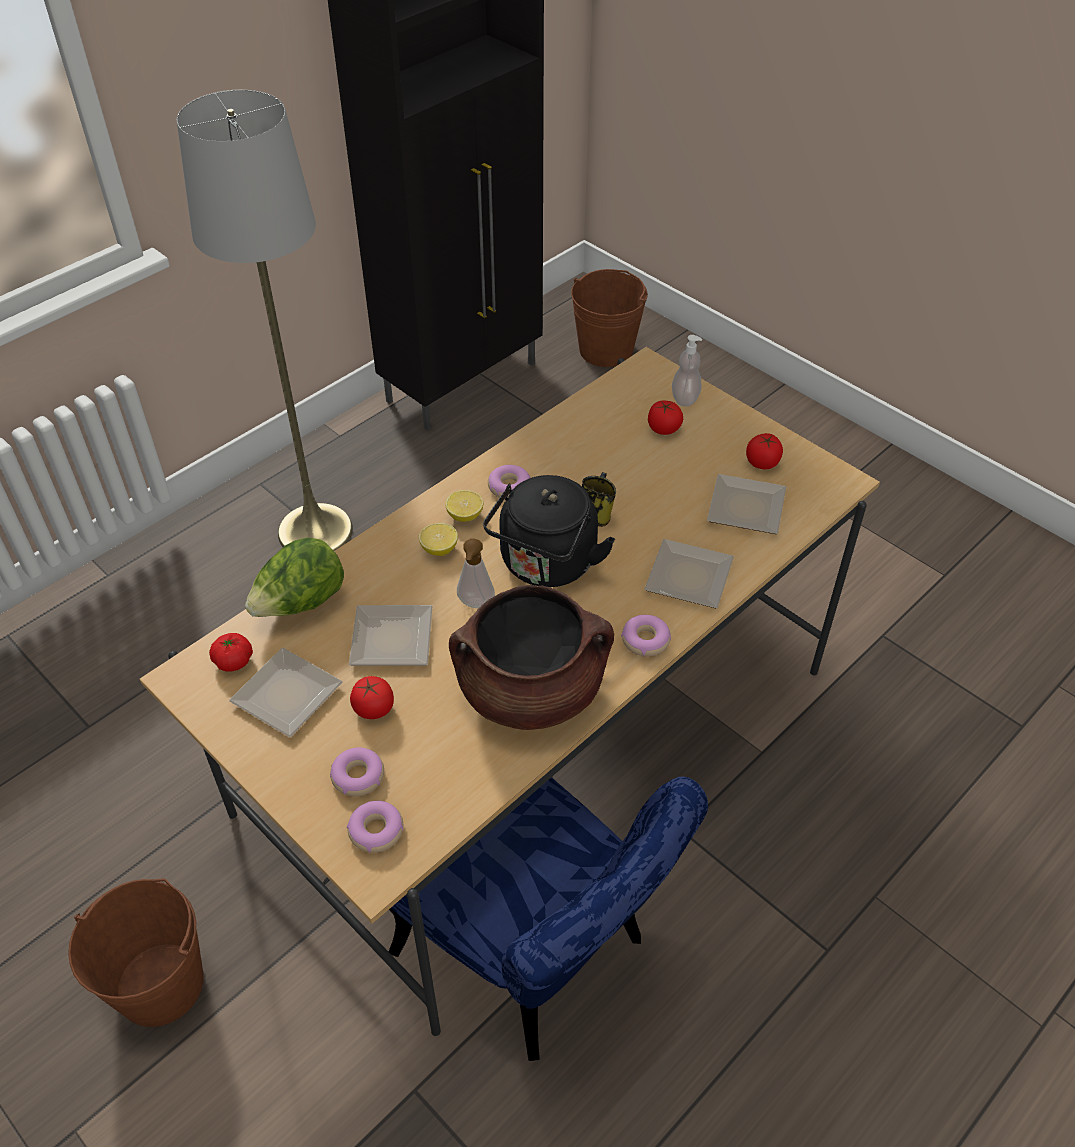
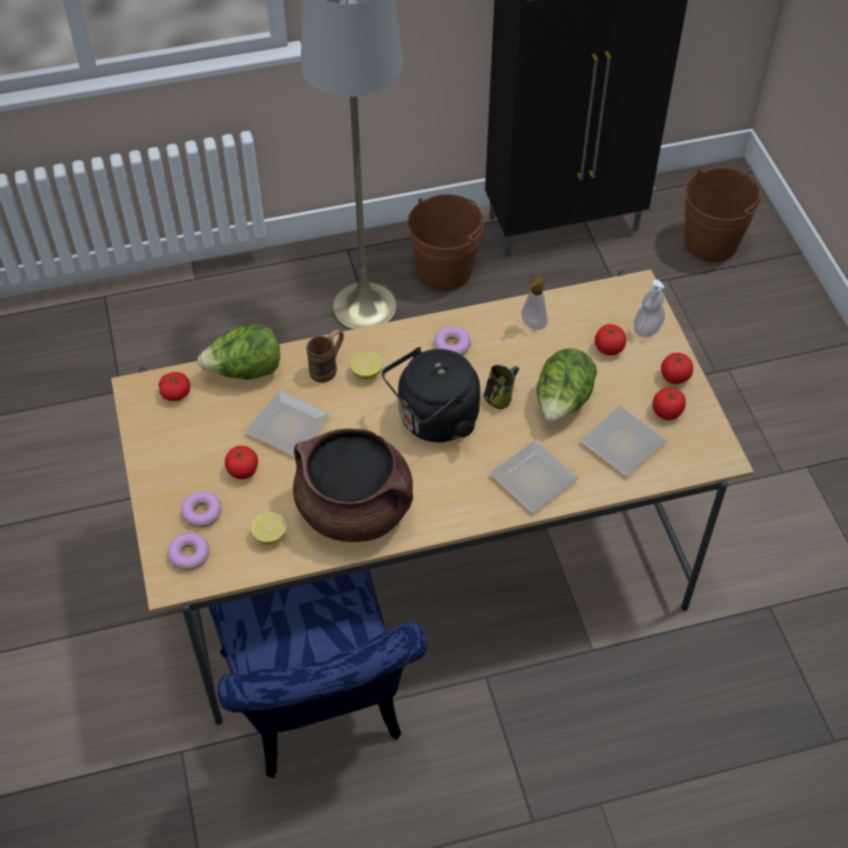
camera: 30 degrees right, 5 degrees up
brown bucket [68,878,204,1027] -> brown bucket moved to [407,194,484,291]
plate [229,648,342,737] -> none
lemon [445,490,483,522] -> lemon moved to [251,512,286,545]
soap dispenser [457,539,495,608] -> soap dispenser moved to [521,275,548,330]
donut [621,615,671,656] -> none
none -> brown mug [306,329,344,383]
none -> lettuce [537,348,597,422]
none -> tomato [661,352,693,384]

